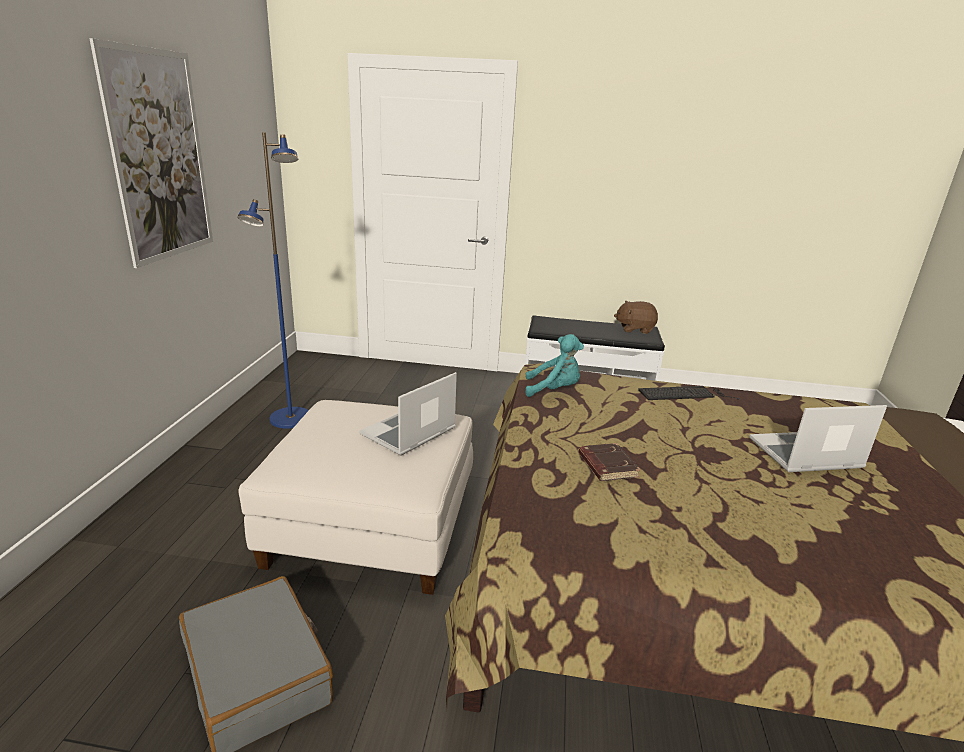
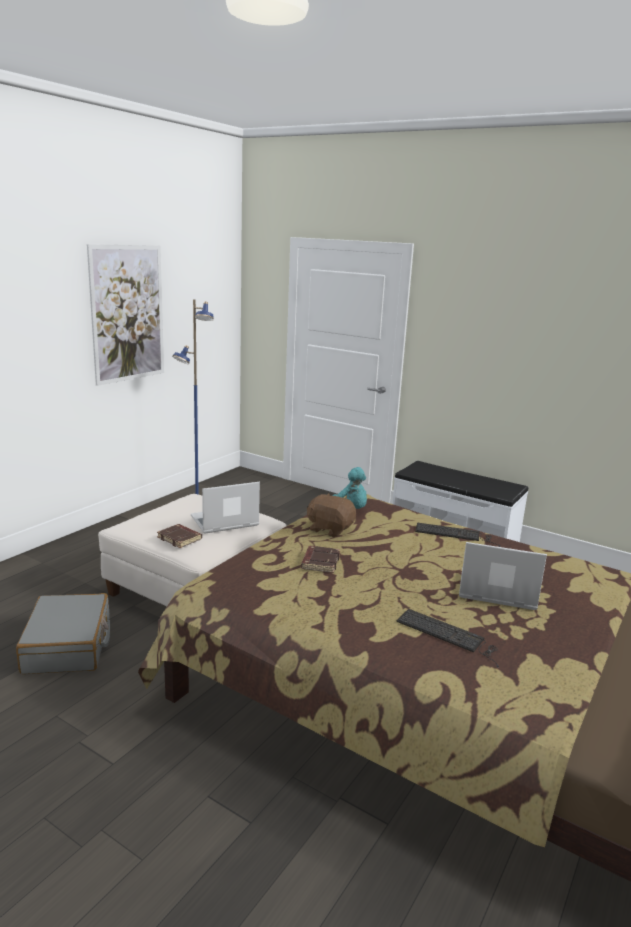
camera: 25 degrees right, 5 degrees down
brown plush toy [614,301,658,334] -> brown plush toy moved to [307,493,356,537]
none -> brown book [157,524,202,548]
none -> keyboard [396,609,499,668]

